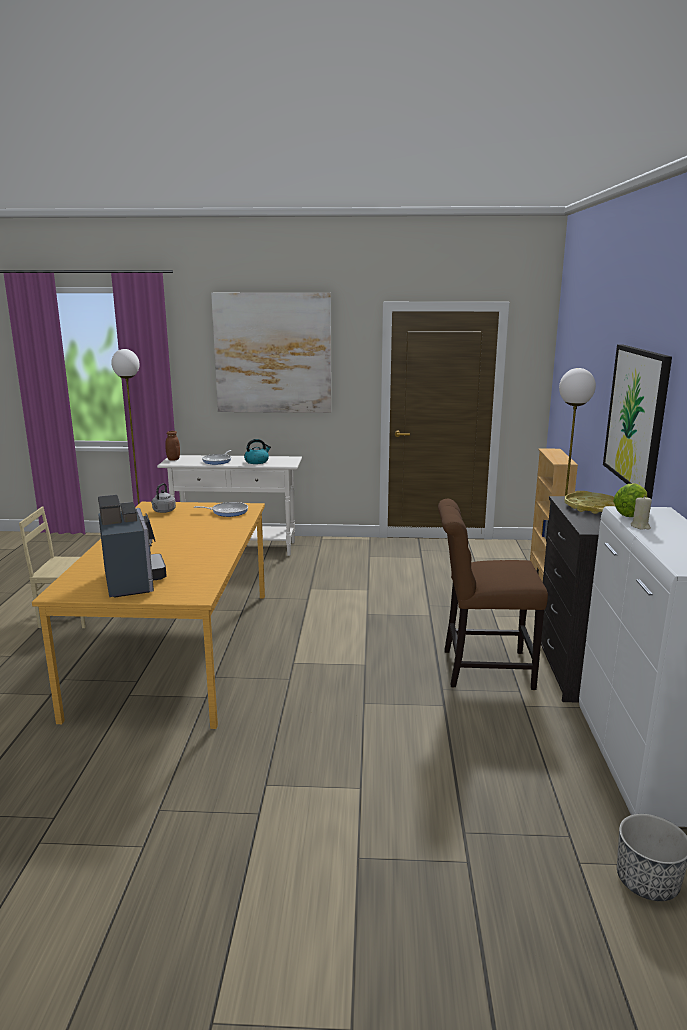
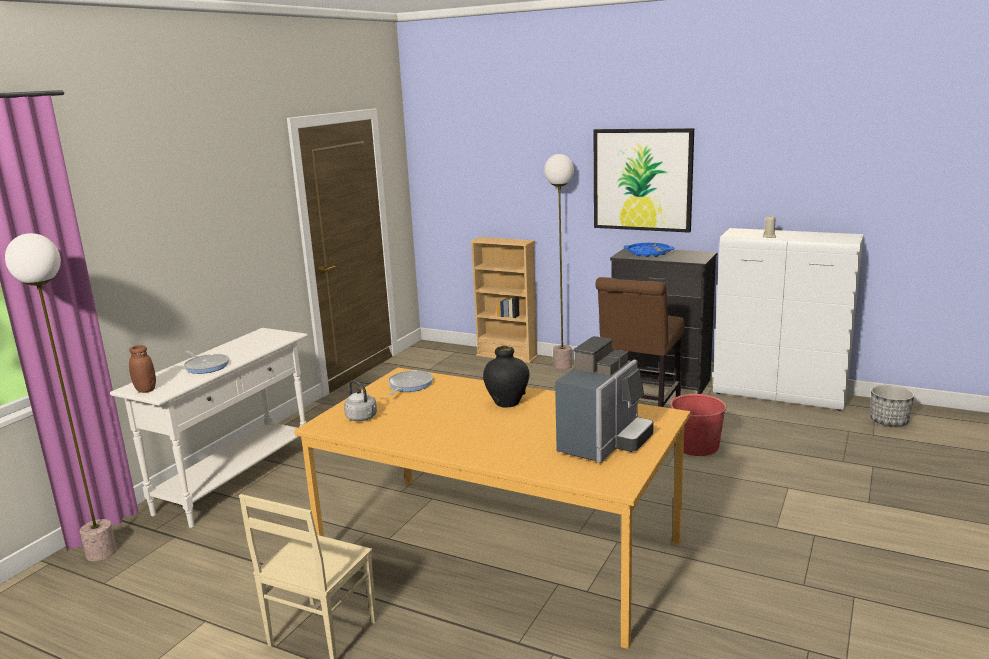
camera: 65 degrees left, 0 degrees up
coffee machine [98,495,167,597] -> coffee machine turned 120 degrees clockwise [555,336,654,462]
picture [211,293,331,413] -> none
kettle [244,439,271,464] -> none
yellow tray [565,491,615,514] -> blue tray [624,243,675,257]
lettuce [613,484,647,517] -> none
none -> black vase [483,346,529,408]
none -> red bucket [670,394,727,456]

